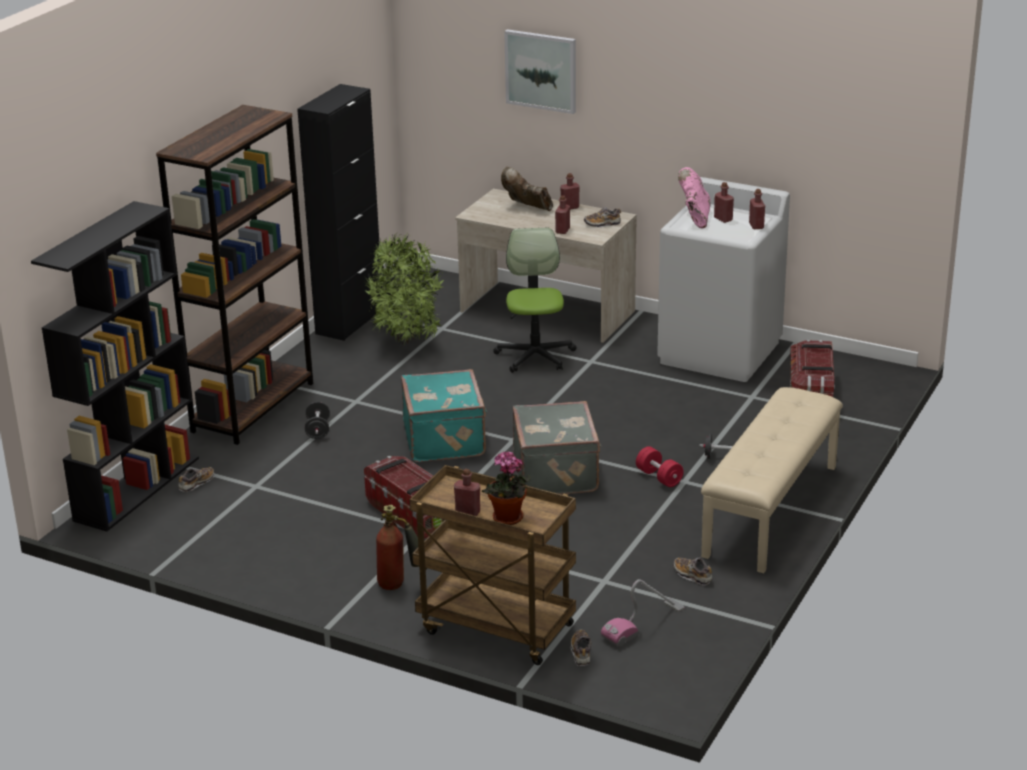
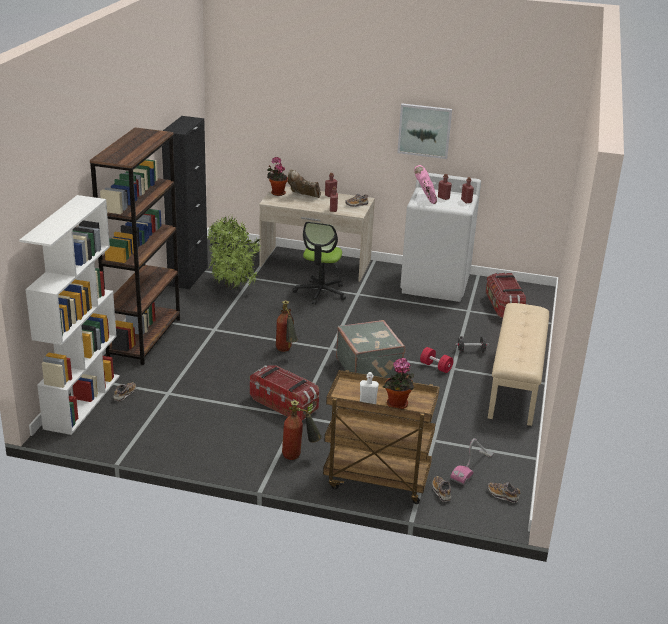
camera: 15 degrees left, 0 degrees up
black bookcase [31,201,199,531] -> white bookcase [19,195,120,435]
black dumbbell [305,401,330,439] -> none
turquoise suitcase [401,369,487,462] -> fire extinguisher [276,300,298,352]
red bottle [454,469,480,516] -> white bottle [360,372,379,404]
office chair [493,228,577,373] -> office chair turned 150 degrees counterclockwise [293,222,346,304]
picture [504,29,576,114] -> picture moved to [397,103,452,159]
shoe [673,557,712,585] -> shoe moved to [487,482,520,503]
none -> potted plant [267,157,288,196]

